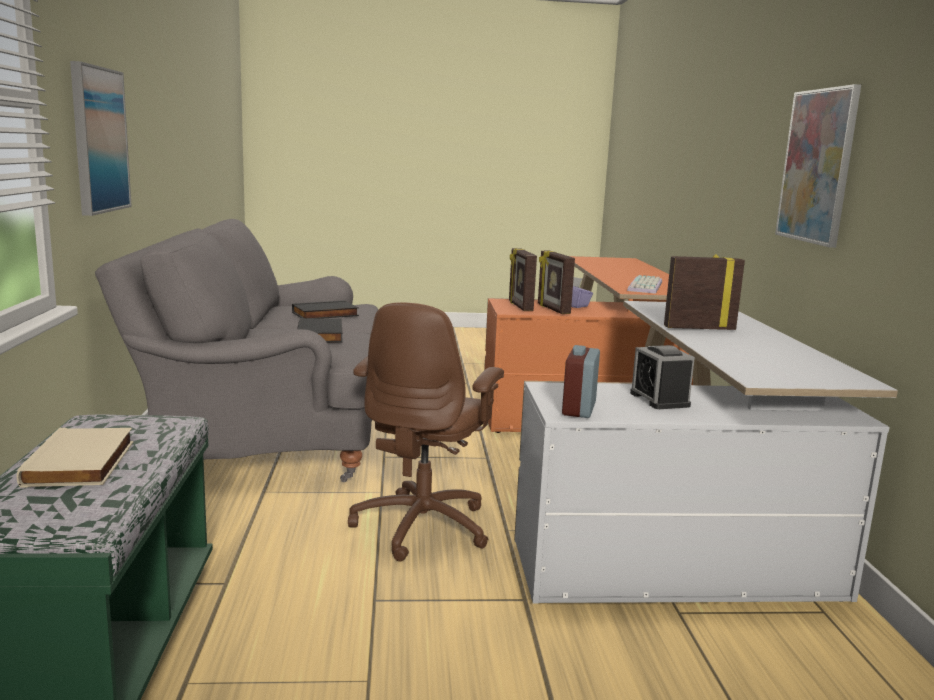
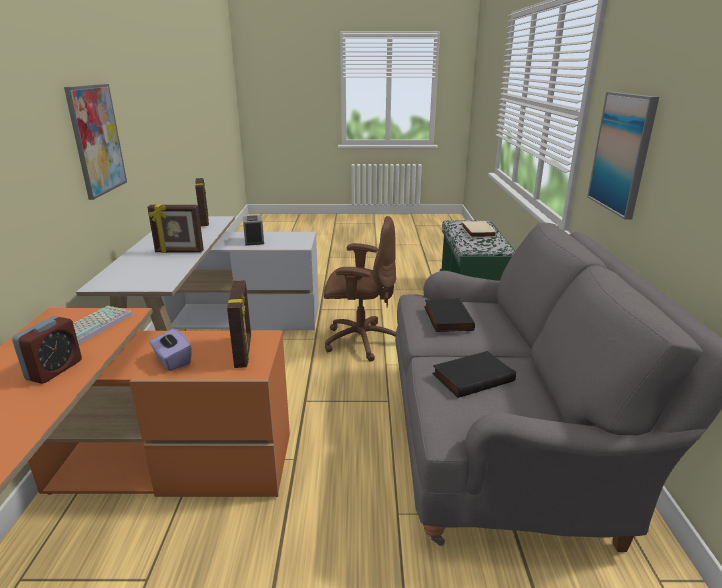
camera: 175 degrees left, 10 degrees up
brown office chair [348,302,504,561] -> brown office chair turned 75 degrees clockwise [324,216,396,362]
picture frame [538,251,575,314] -> picture frame moved to [195,178,209,226]
alarm clock [562,345,600,418] -> alarm clock moved to [12,316,82,384]

